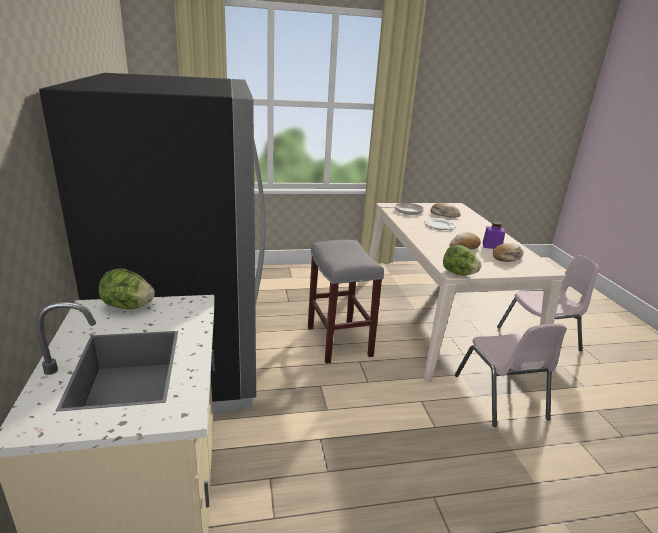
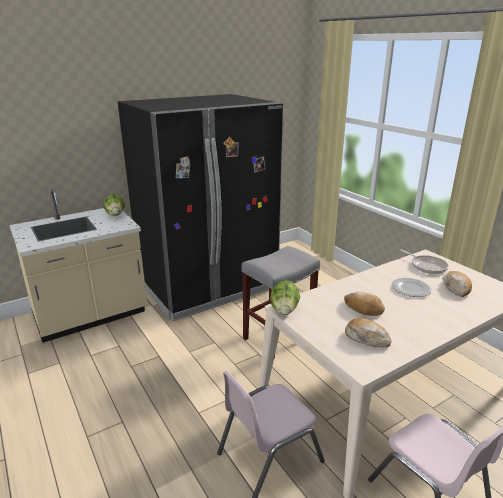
camera: 70 degrees right, 0 degrees up
purple jar [482,222,505,249] -> none

